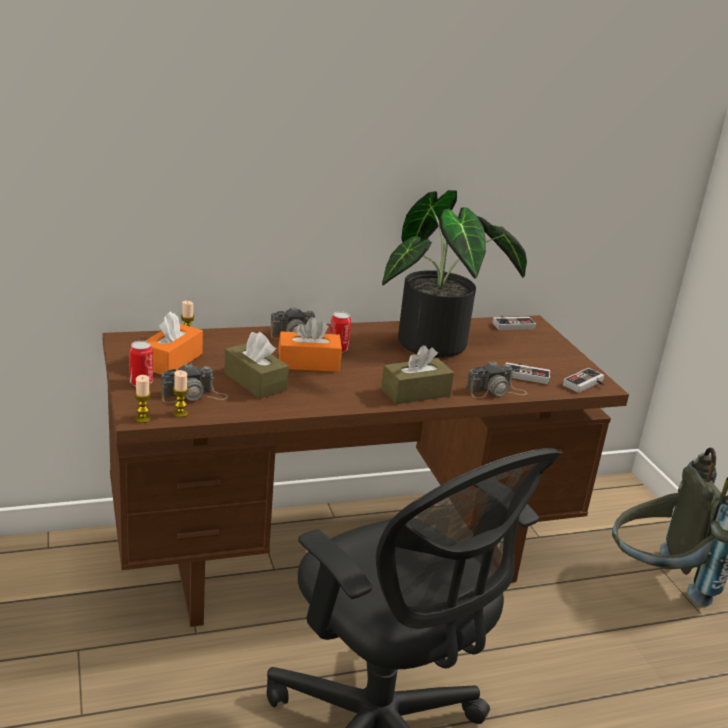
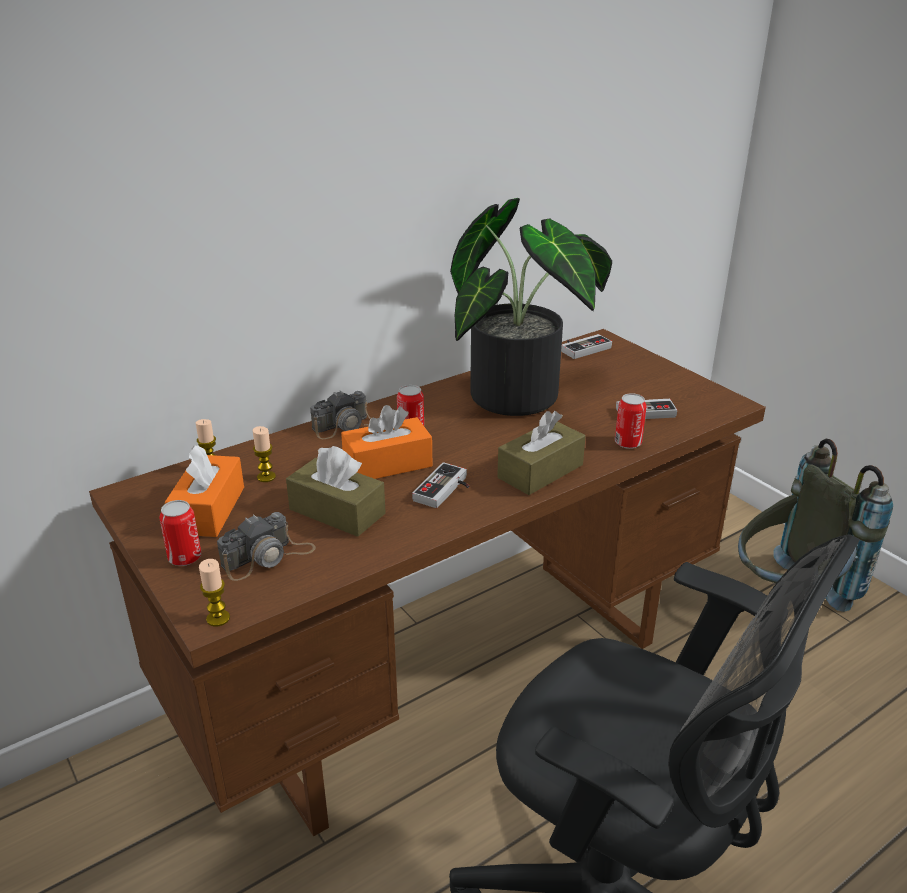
camera: 15 degrees left, 5 degrees up
candle [173,370,189,418] -> candle moved to [253,426,276,482]
camera [466,361,527,398] -> can [615,393,646,449]
game controller [563,368,604,393] -> game controller moved to [412,462,469,508]

